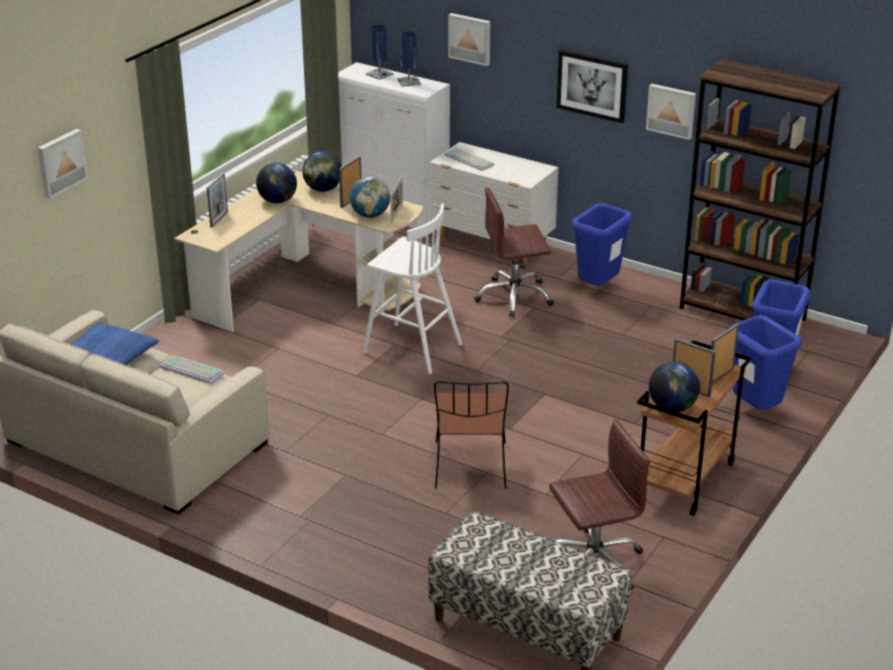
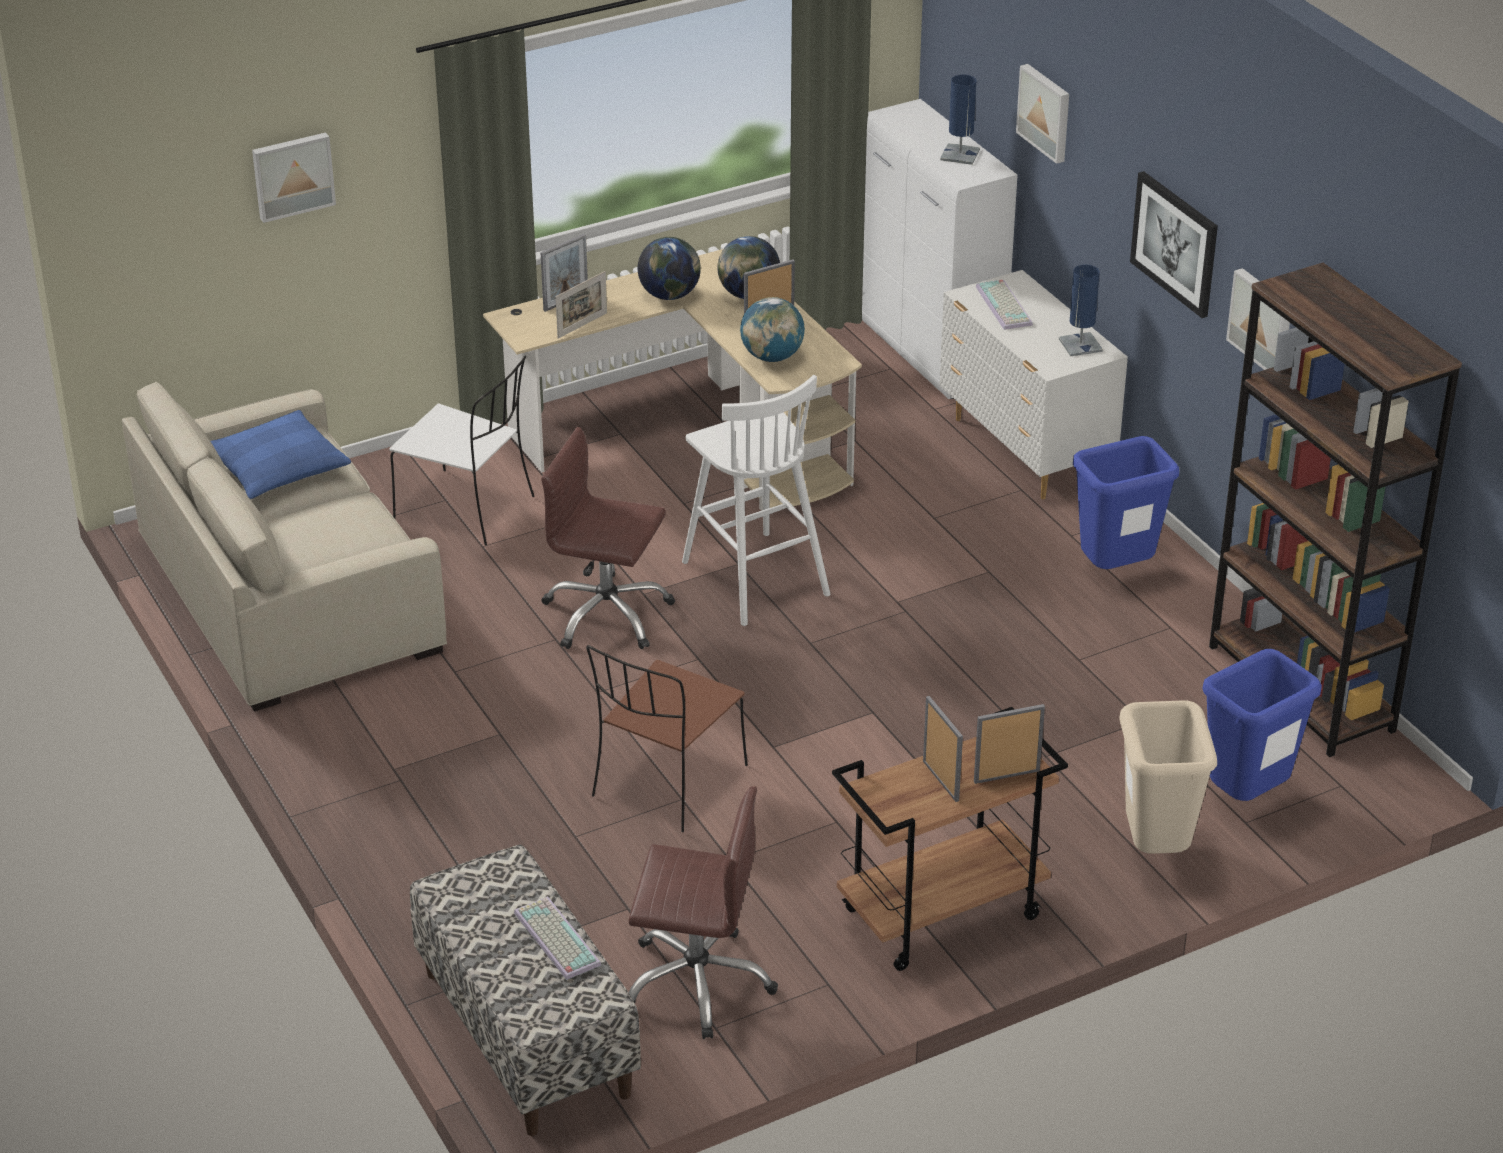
camera: 30 degrees right, 5 degrees up
keyboard [160,355,225,384] -> keyboard moved to [514,896,601,980]
blue table lamp [366,24,394,80] -> blue table lamp moved to [1059,265,1103,356]
picture frame [390,176,403,223] -> picture frame moved to [556,271,607,339]
brown office chair [474,187,554,317] -> brown office chair moved to [541,427,675,649]
globe [649,361,700,412] -> none
blue trash can [730,315,802,410] -> beige trash can [1119,701,1217,854]
none -> white chair [389,356,535,545]

